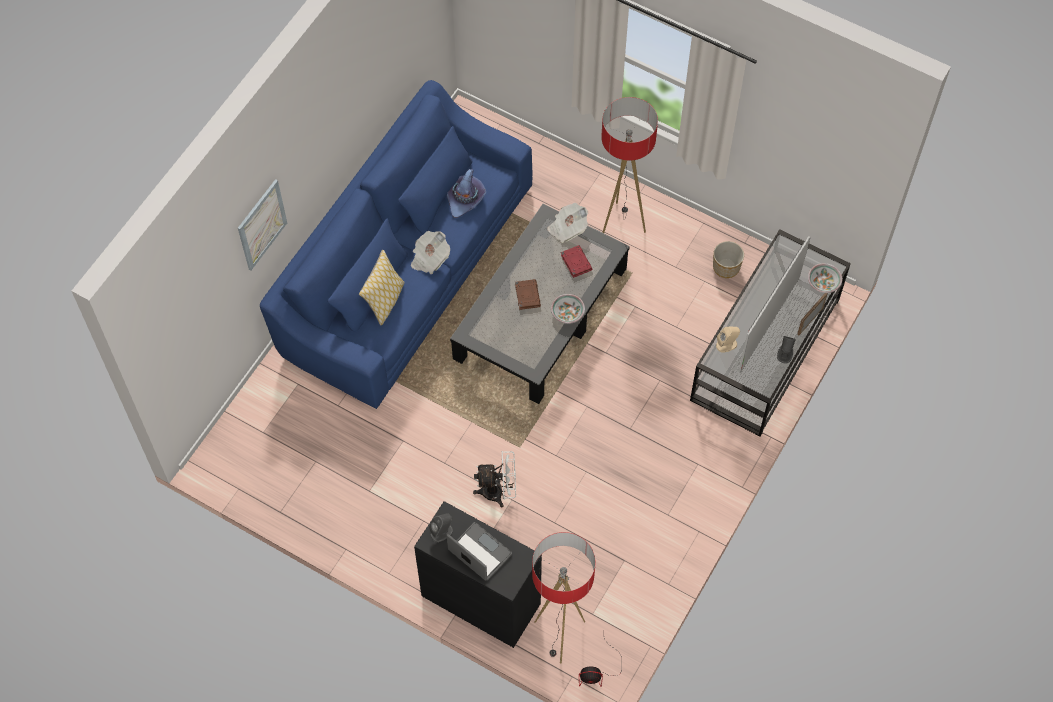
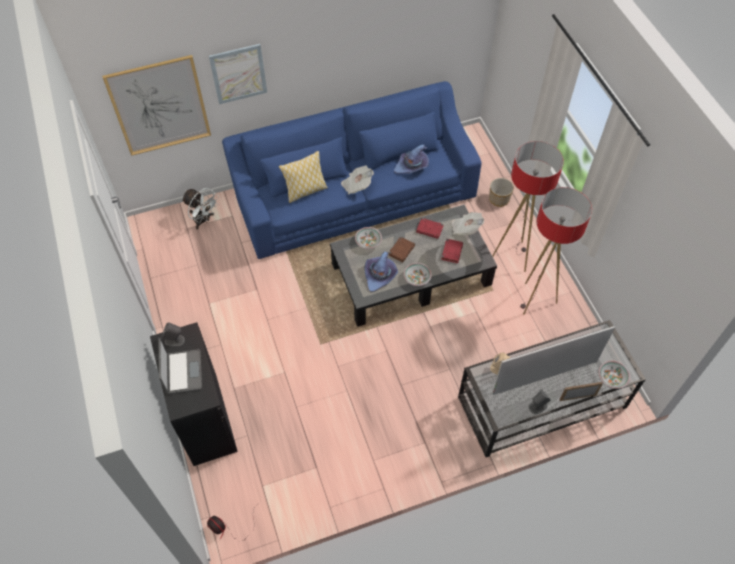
camera: 40 degrees right, 5 degrees down
white fan [473,451,516,507] -> white fan moved to [182,188,219,230]
floor lamp [532,532,596,663] -> floor lamp moved to [520,187,592,315]
planter [713,241,744,278] -> planter moved to [489,178,514,207]
none -> picture [102,55,211,156]
none -> bowl [355,227,382,249]
none -> purple hat [364,251,398,292]
none -> red book [416,218,444,239]

